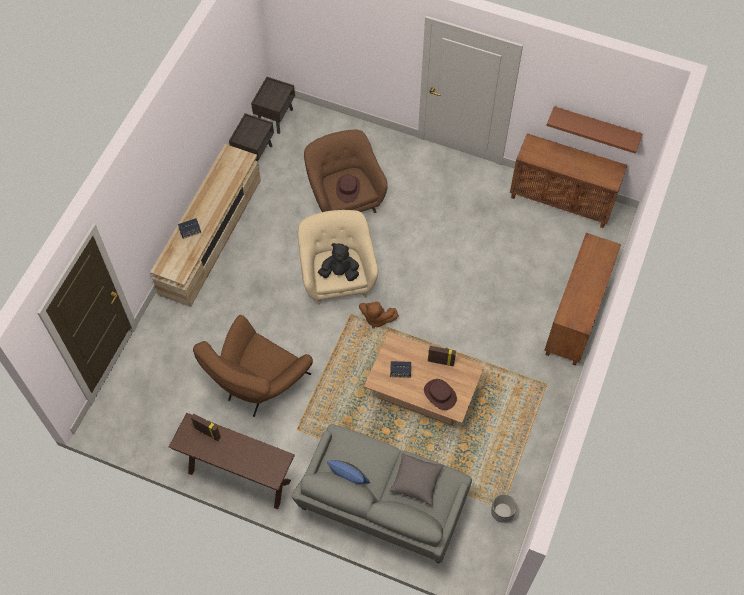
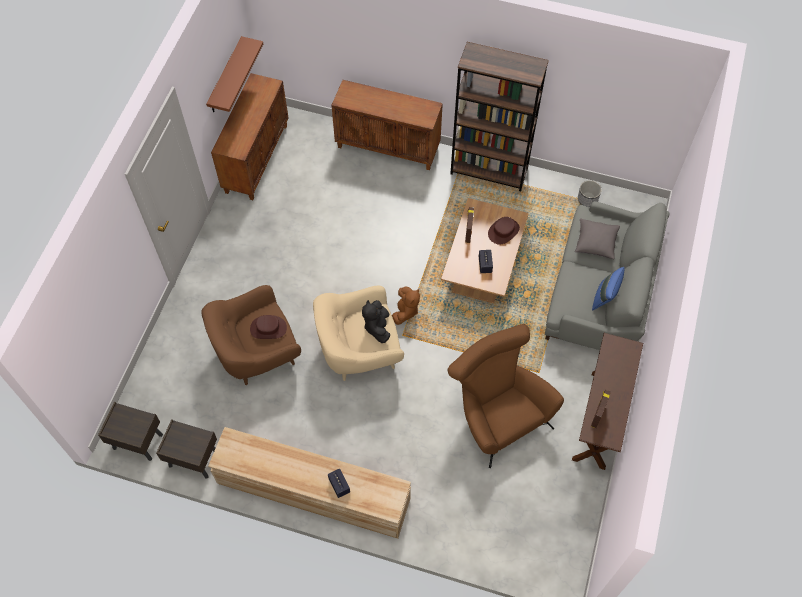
camera: 95 degrees left, 0 degrees up
brown armchair [193,315,313,417] -> brown armchair turned 150 degrees counterclockwise [448,324,564,468]
none -> brown bookcase [450,42,549,191]

